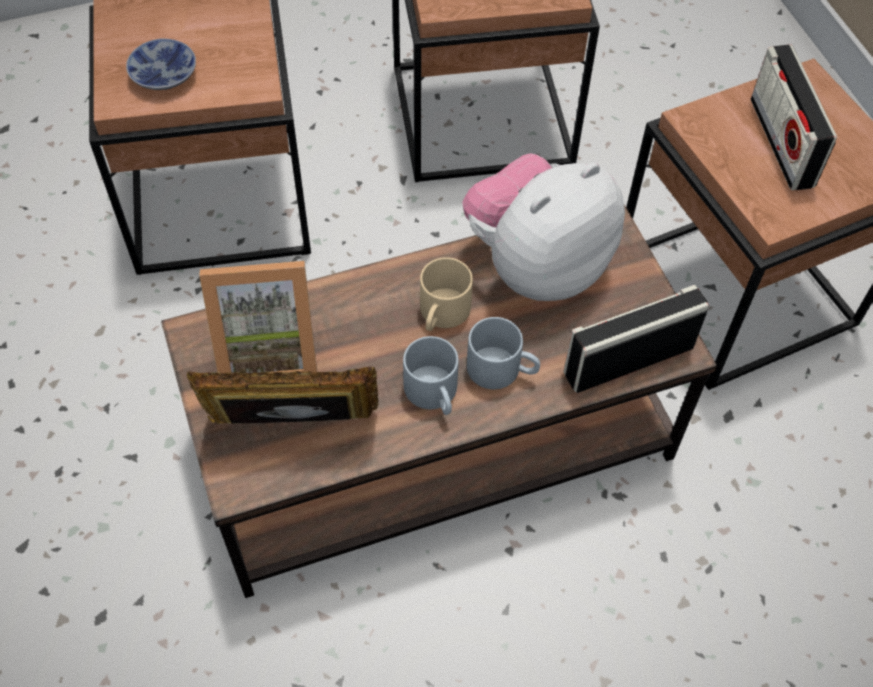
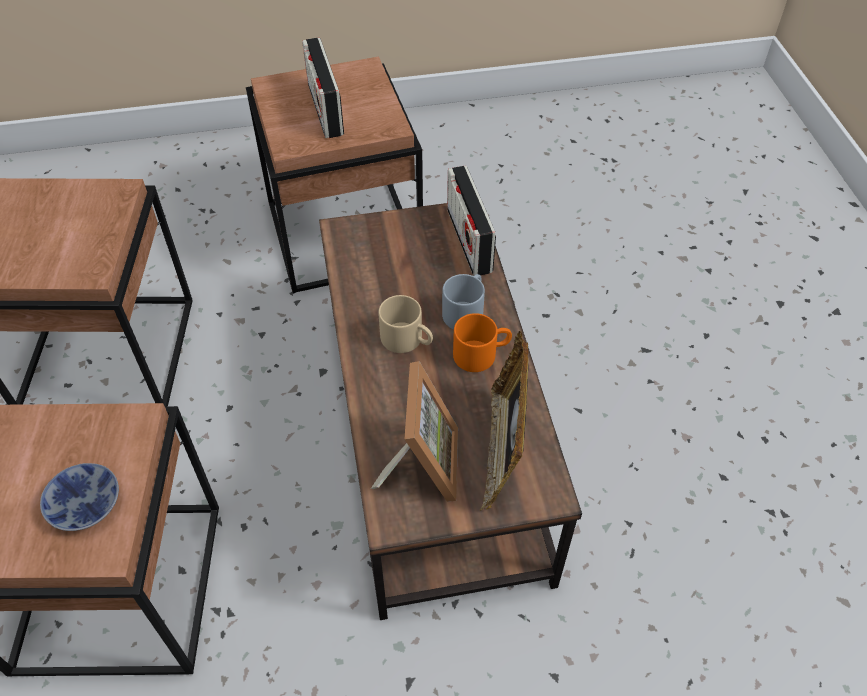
camera: 80 degrees left, 5 degrees down
grey mug [403,336,459,415] -> orange mug [453,313,512,372]
plush toy [462,154,625,301] -> none
radio [750,45,837,190] -> radio turned 75 degrees clockwise [302,38,344,138]

